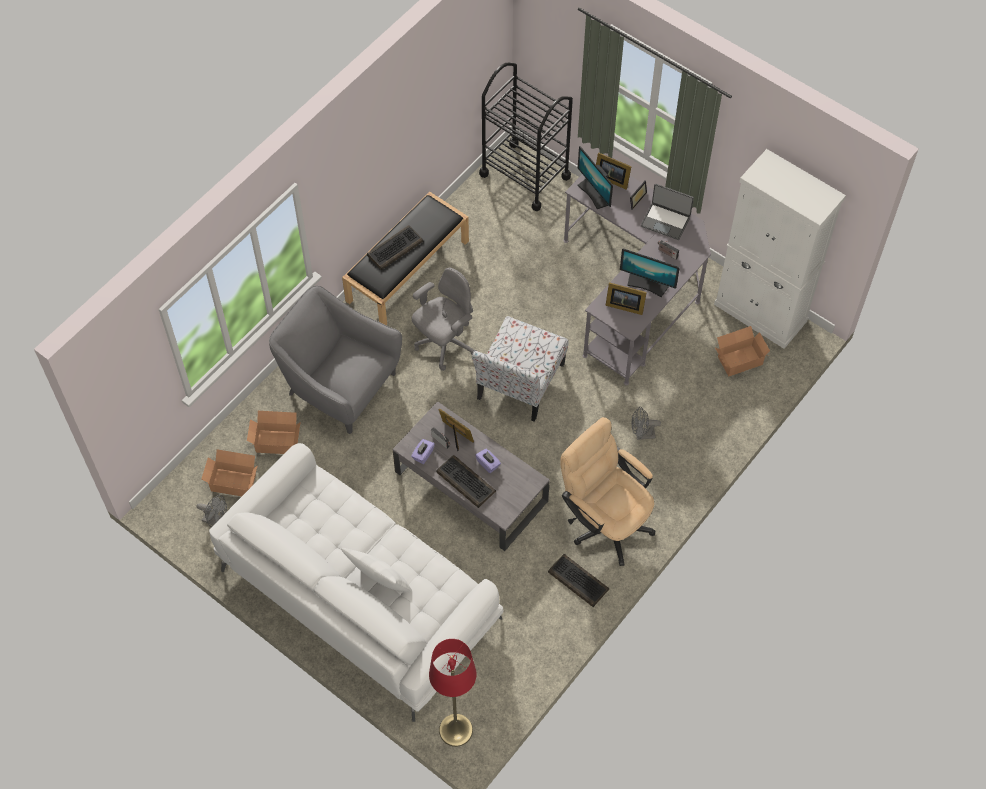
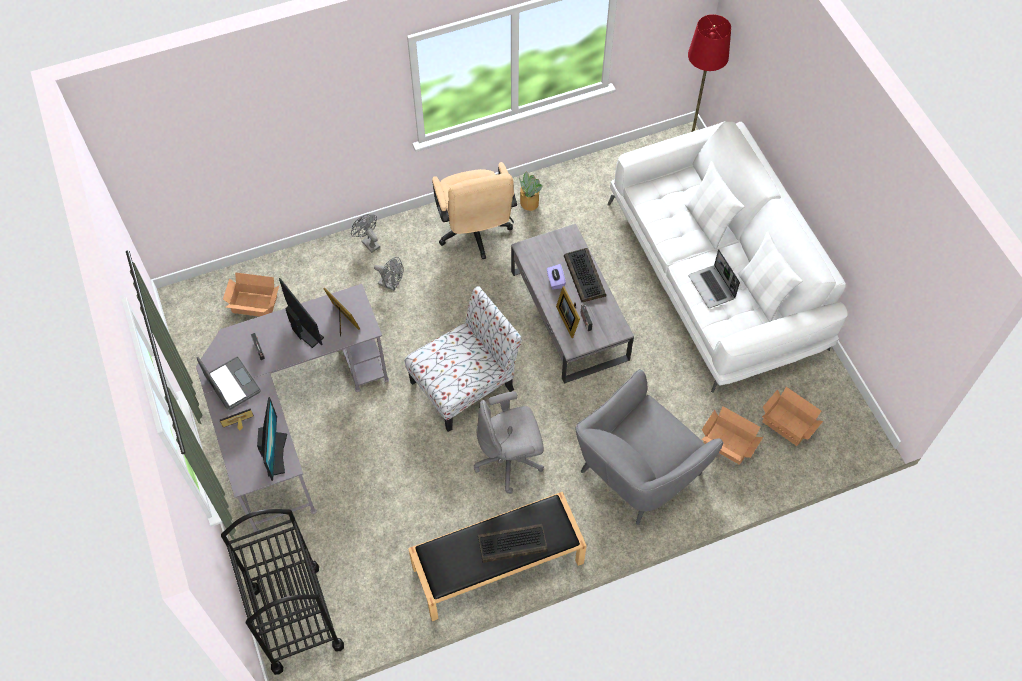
camera: 150 degrees left, 0 degrees up
grey fan [197,495,227,527] -> grey fan moved to [351,214,380,253]
grey armchair [269,285,402,434] -> grey armchair turned 75 degrees clockwise [575,369,724,525]
purple tissue box [411,439,435,464] -> none
keyboard [548,554,610,607] -> potted plant [519,171,542,211]
picture frame [596,152,632,190] -> none
white cabinet [714,149,846,349] -> none
none -> laptop [689,249,740,308]
none -> white pillow [738,232,802,321]

